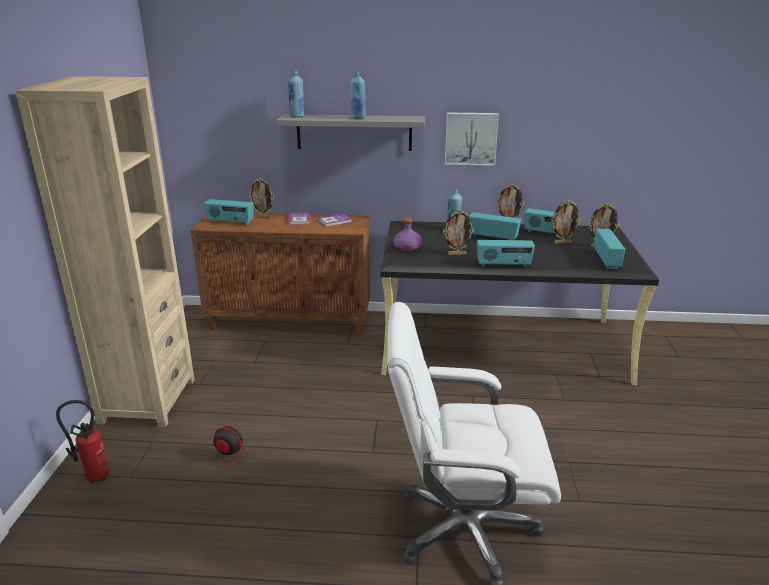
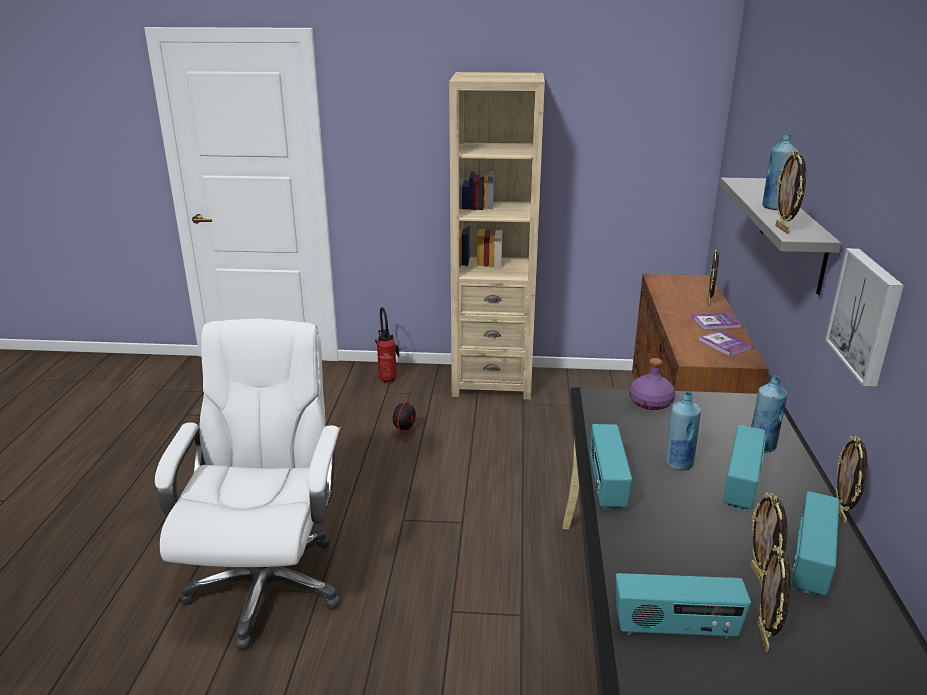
camera: 90 degrees right, 0 degrees up
radio [204,199,254,225] -> none
blue bottle [288,70,305,117] -> blue bottle moved to [666,391,701,471]
picture frame [443,210,474,255] -> picture frame moved to [776,150,806,234]

